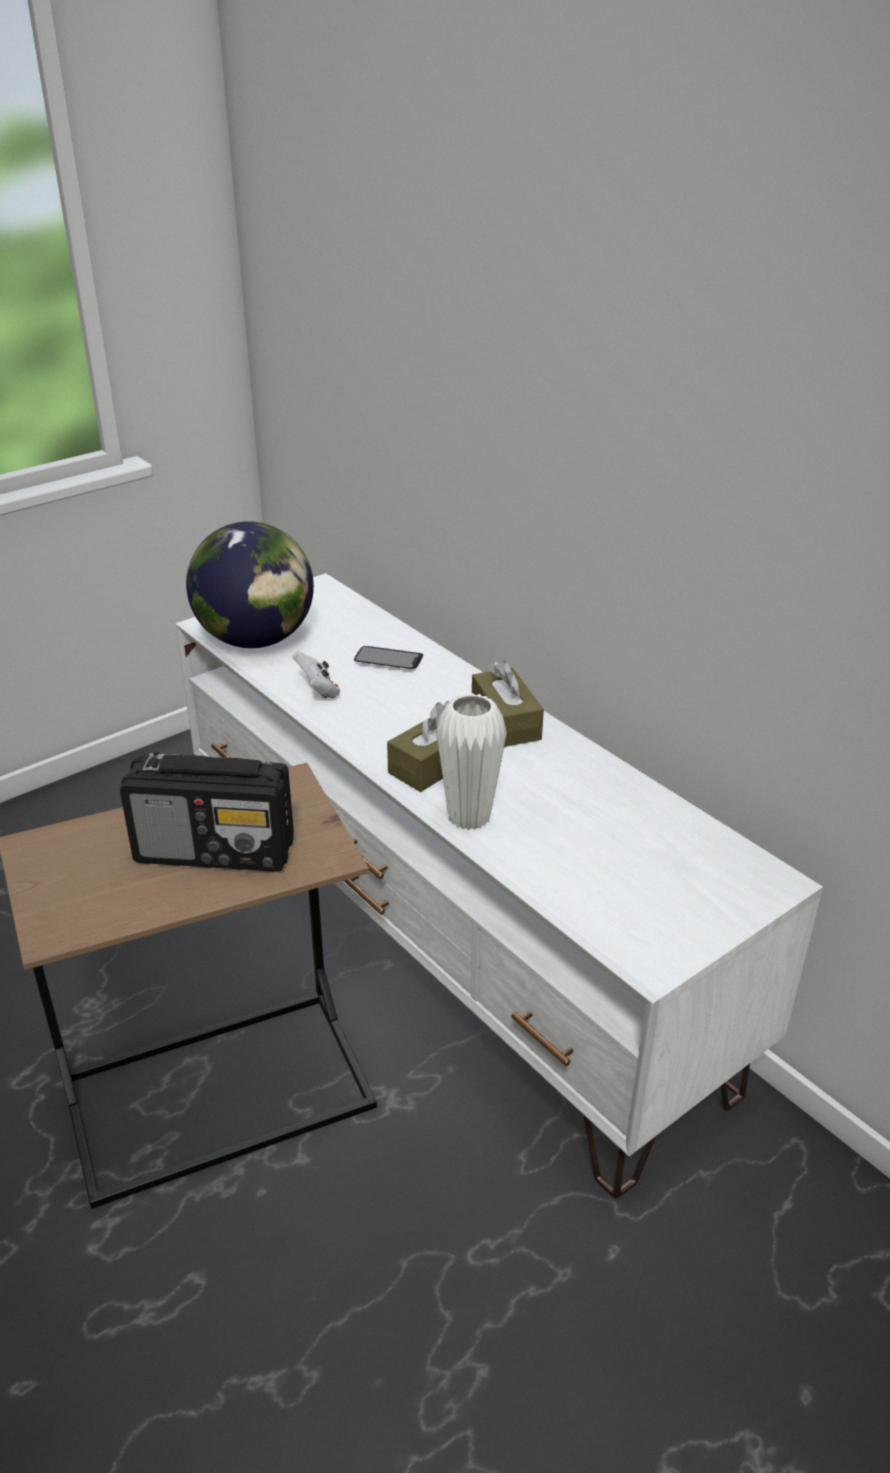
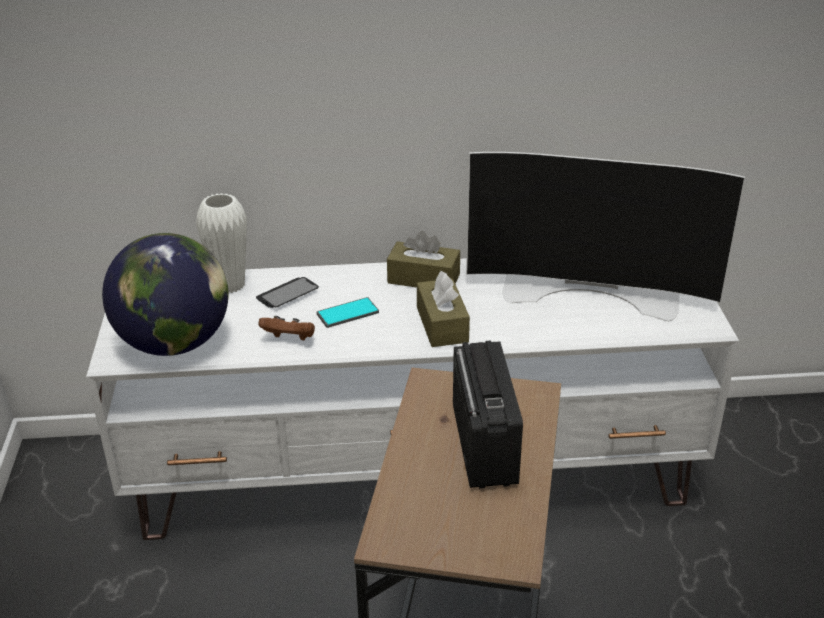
camera: 55 degrees left, 0 degrees up
radio [120,752,294,872] -> radio turned 45 degrees counterclockwise [453,341,523,489]
white game controller [293,652,340,699] -> brown game controller [258,316,315,340]
white vase [436,693,507,830] -> white vase moved to [196,193,247,293]
none -> phone [317,297,379,328]
none -> television [466,152,745,321]

